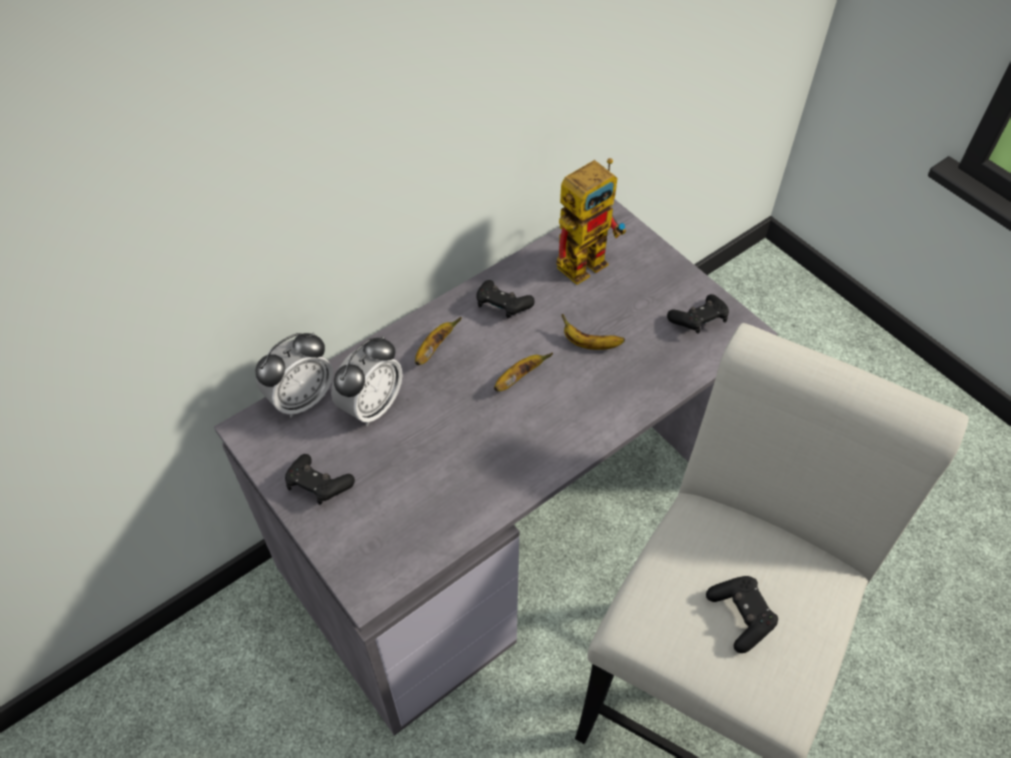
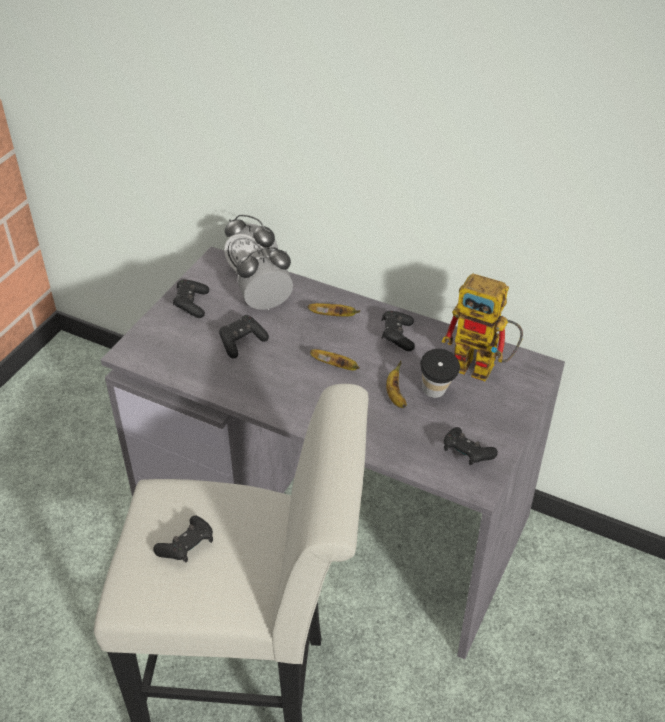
camera: 65 degrees right, 10 degrees down
alarm clock [331,336,402,426] -> alarm clock turned 150 degrees clockwise [237,247,293,310]
none -> black game controller [219,315,269,358]
none -> cup [420,349,460,398]

